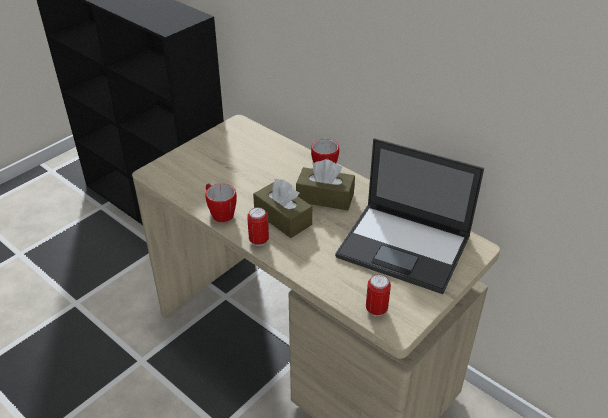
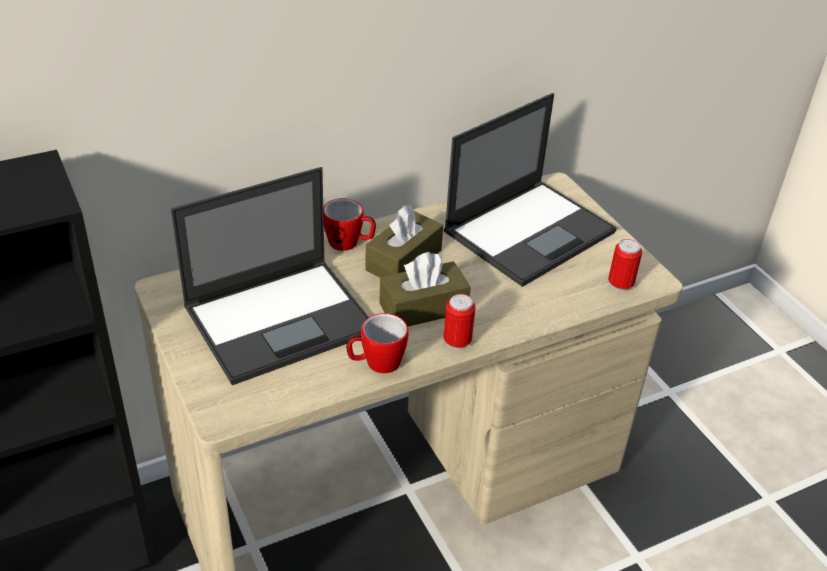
camera: 70 degrees left, 0 degrees up
none -> laptop [171,167,369,385]

